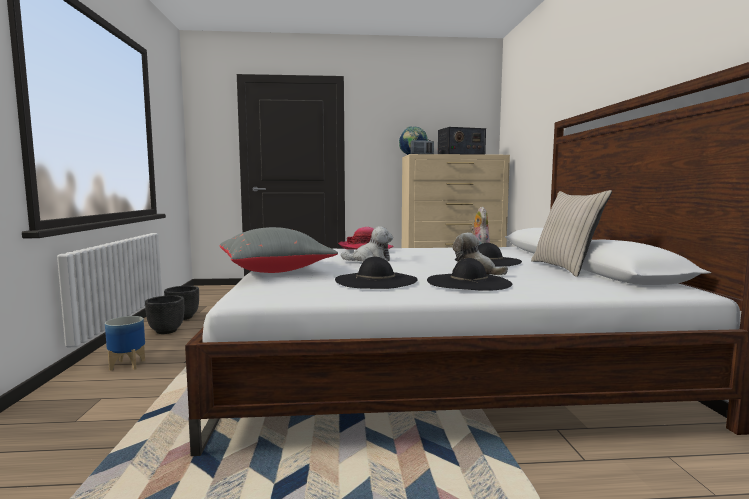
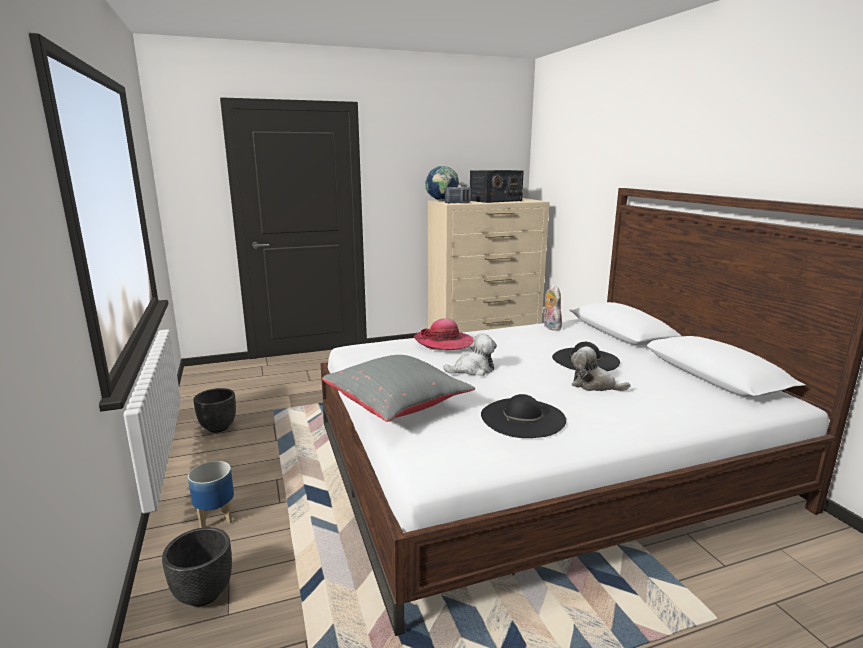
camera: 15 degrees left, 10 degrees up
black planter [145,295,184,334] -> black planter moved to [162,527,232,607]
black hat [427,258,512,291] -> none
beige pillow [531,190,612,277] -> none

